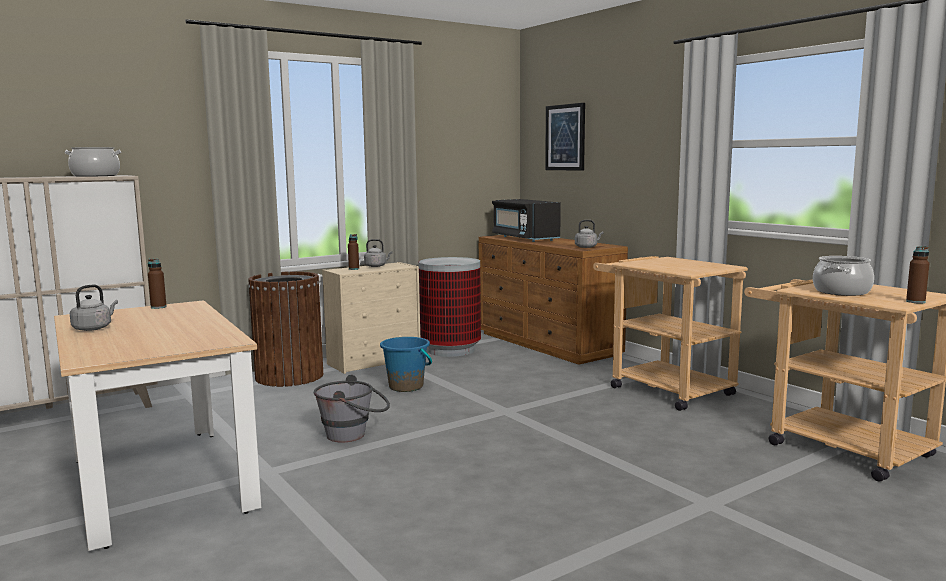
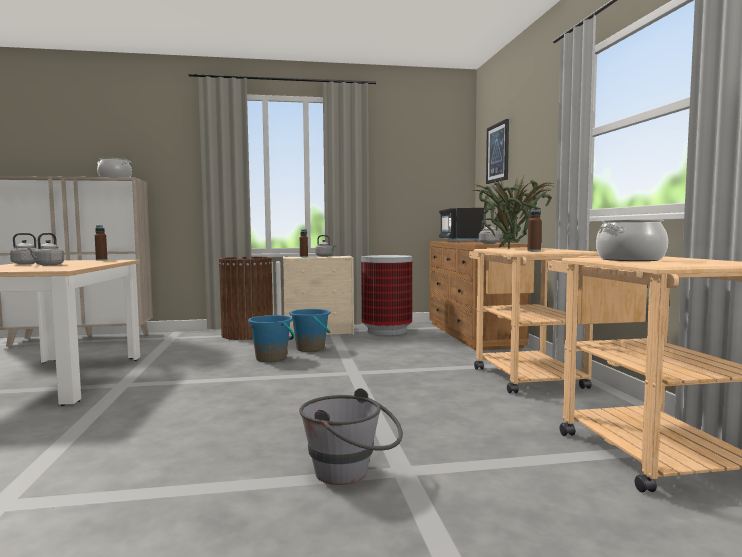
camera: 25 degrees right, 5 degrees down
grey bucket [314,375,390,443] -> grey bucket moved to [299,388,403,485]
brown bottle [906,246,929,304] -> brown bottle moved to [528,208,542,251]
none -> grey kettle [27,233,64,266]
none -> blue bucket [248,315,295,362]
none -> potted plant [472,173,555,249]

